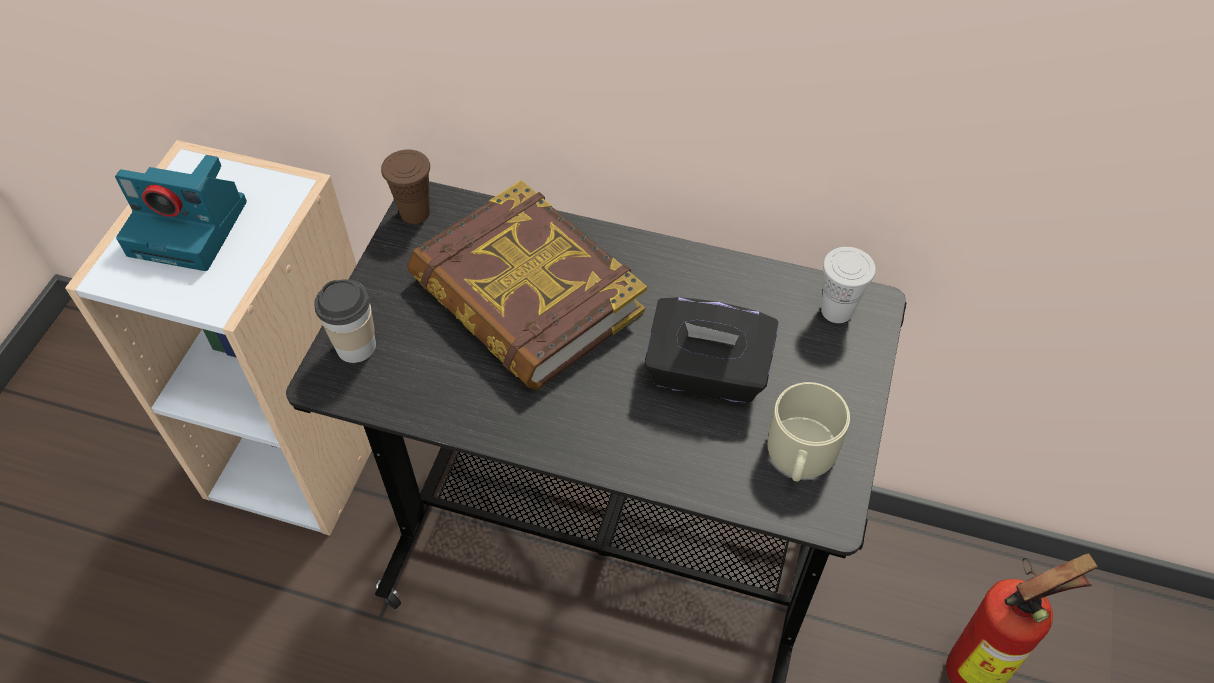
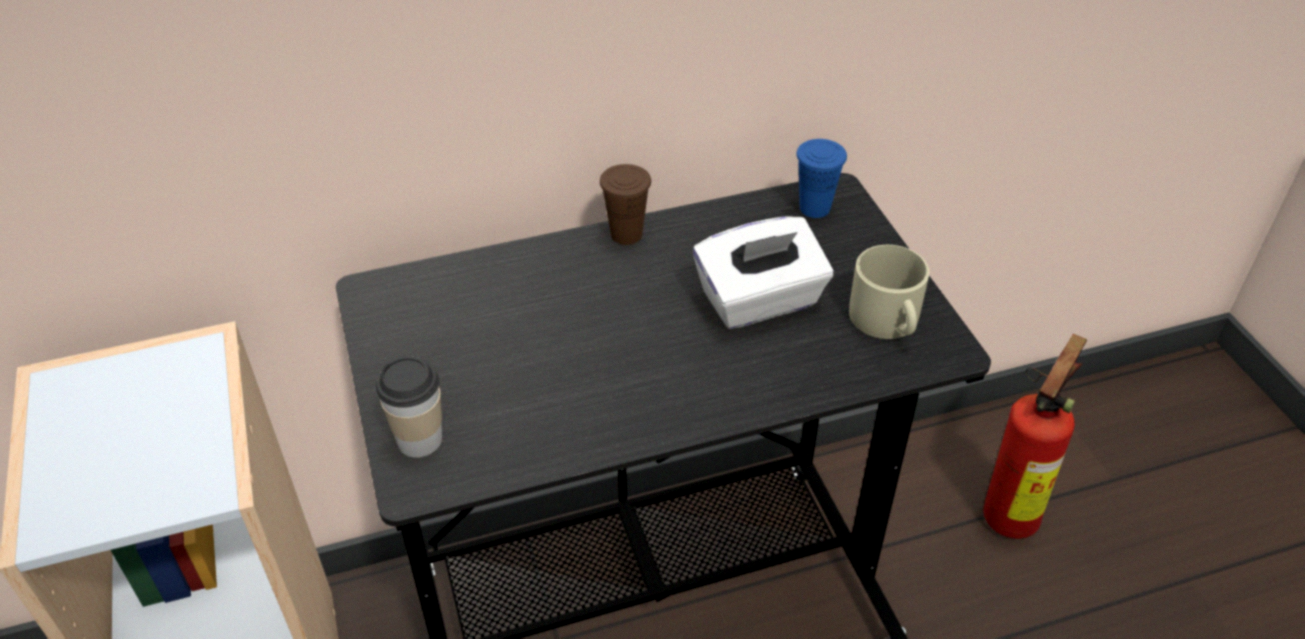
camera: 35 degrees left, 10 degrees down
camera [115,155,247,271] -> none
brown cup [381,150,430,224] -> brown cup moved to [600,164,651,245]
book [407,180,647,391] -> none
black tissue box [644,297,778,403] -> white tissue box [693,216,833,329]
white cup [821,247,876,323] -> blue cup [796,139,847,218]

